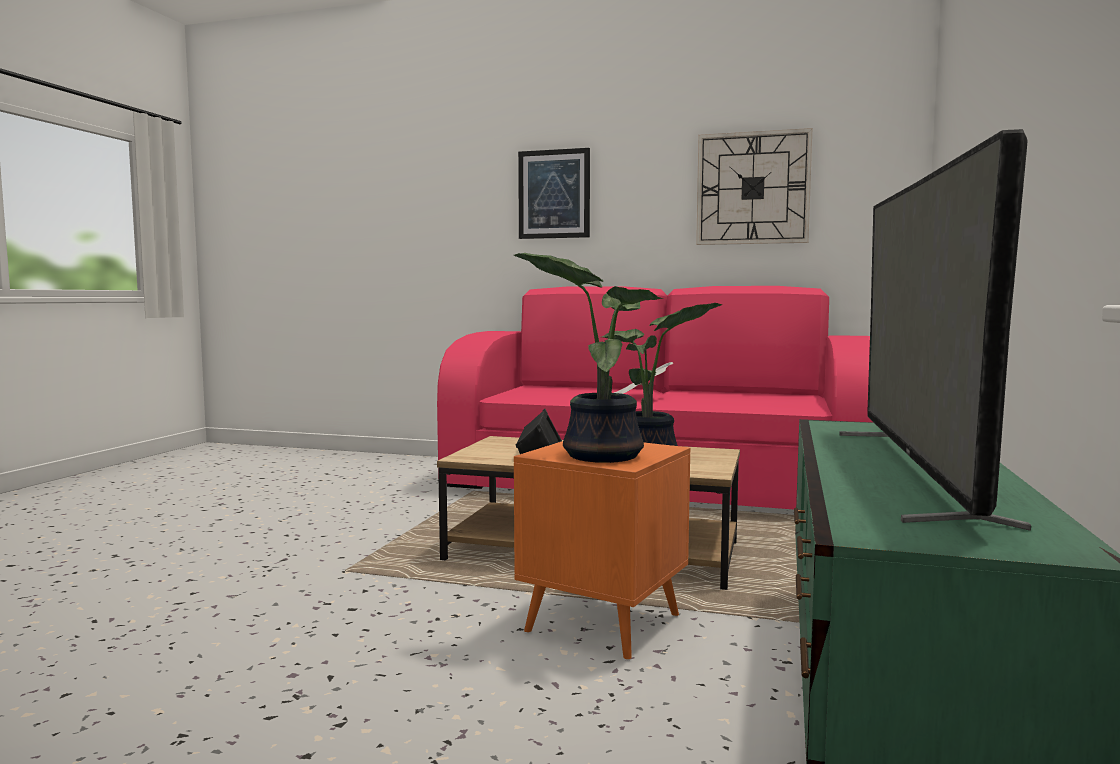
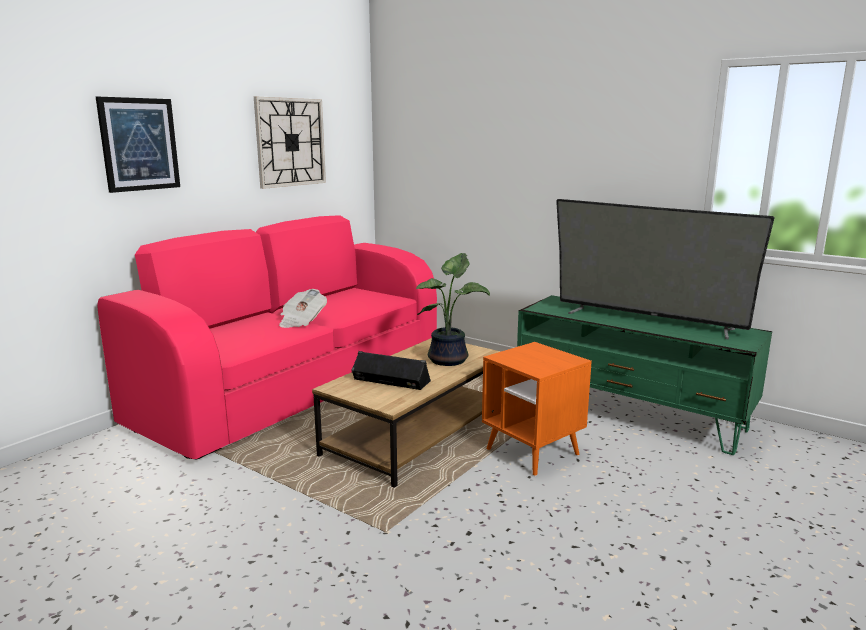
camera: 70 degrees left, 10 degrees up
potted plant [514,253,663,463] -> none

